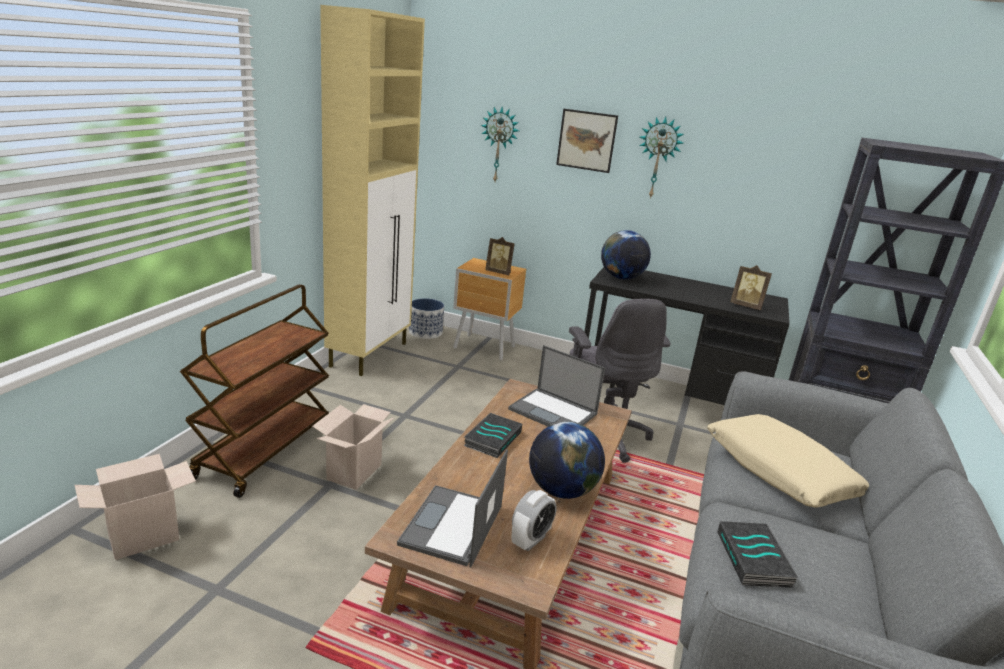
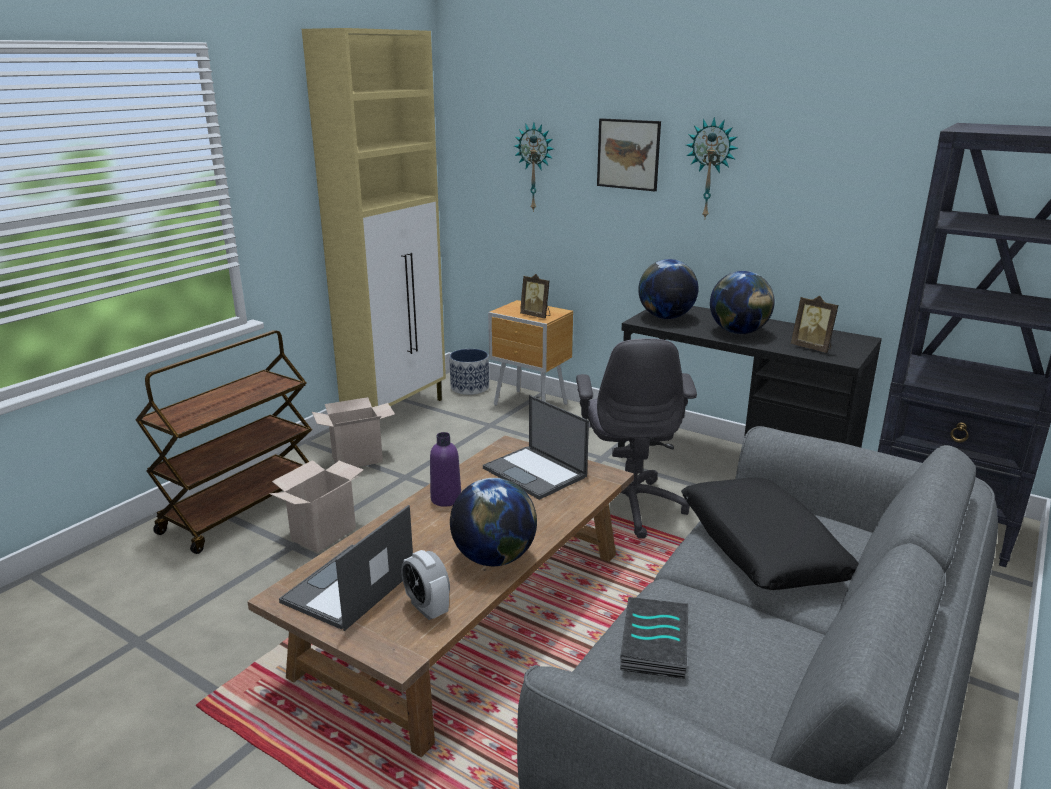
camera: 15 degrees right, 0 degrees up
cardboard box [75,454,196,560] -> cardboard box moved to [312,397,395,467]
book [464,413,522,458] -> purple bottle [430,432,461,507]
alarm clock [512,490,557,551] -> alarm clock turned 90 degrees clockwise [401,550,450,620]
beige pillow [707,414,869,508] -> black pillow [681,477,859,590]
none -> globe [710,271,775,334]

